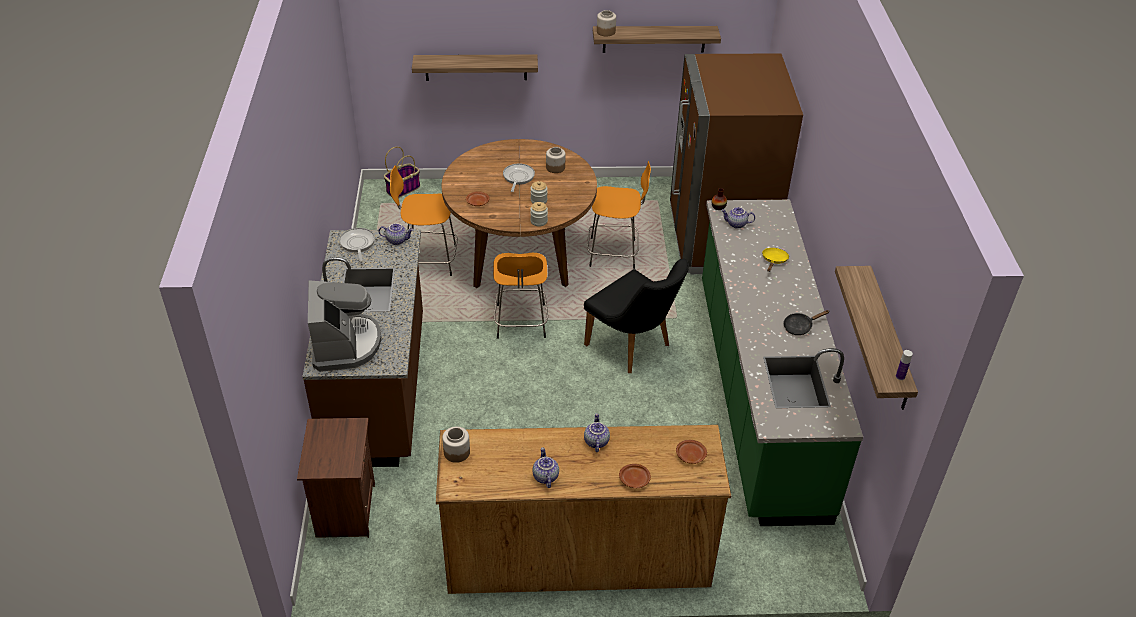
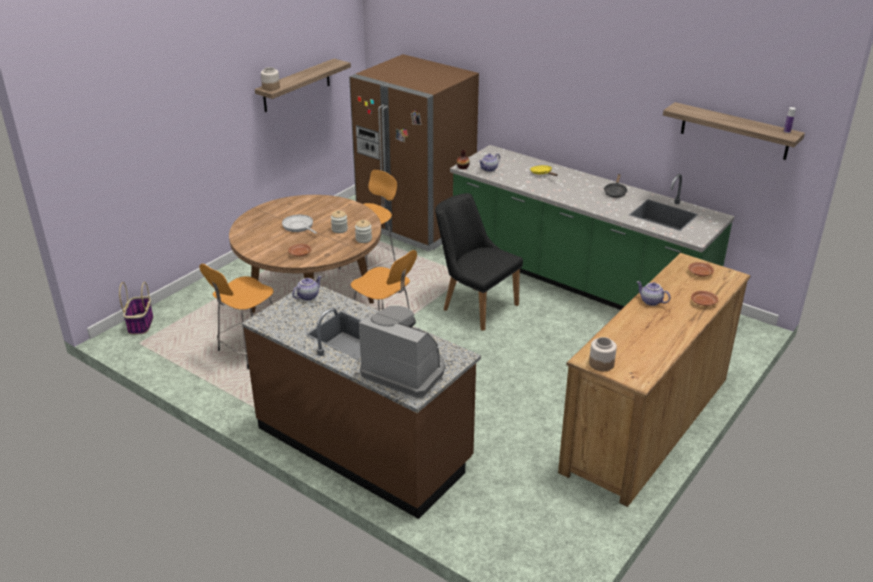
camera: 50 degrees left, 10 degrees down
brown nightstand [297,418,375,538] -> none
frying pan [339,228,375,262] -> none
shelf [412,54,538,81] -> none
teapot [532,447,559,488] -> none
jar [546,147,565,173] -> none
black chair [584,259,689,373] -> black chair turned 135 degrees counterclockwise [435,193,523,331]

